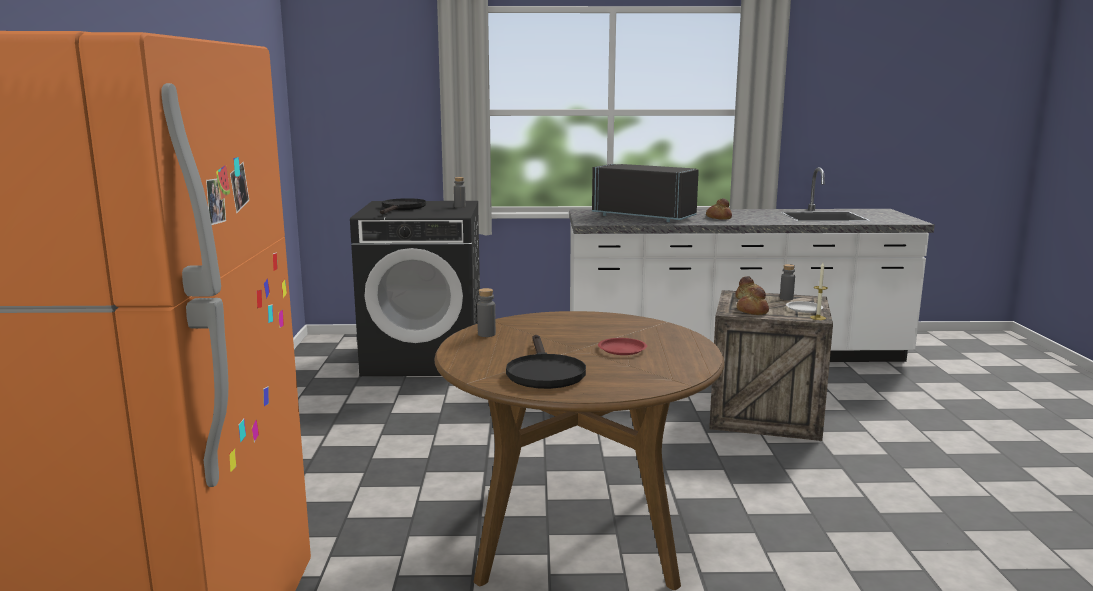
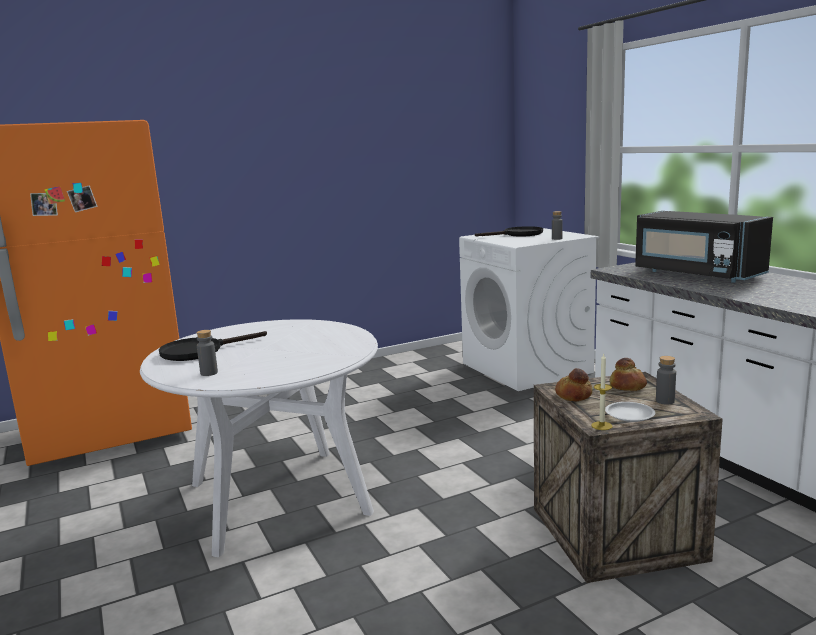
camera: 65 degrees right, 0 degrees up
black washing machine [350,201,480,376] -> white washing machine [459,228,599,391]
brown dining table [434,311,725,590] -> white dining table [140,319,378,557]
grey bottle [477,288,496,337] -> grey bottle moved to [197,330,218,376]
black microwave [592,164,699,222] -> black microwave turned 135 degrees clockwise [635,211,773,283]
red plate [598,338,647,355] -> none
bread [706,199,732,220] -> none

